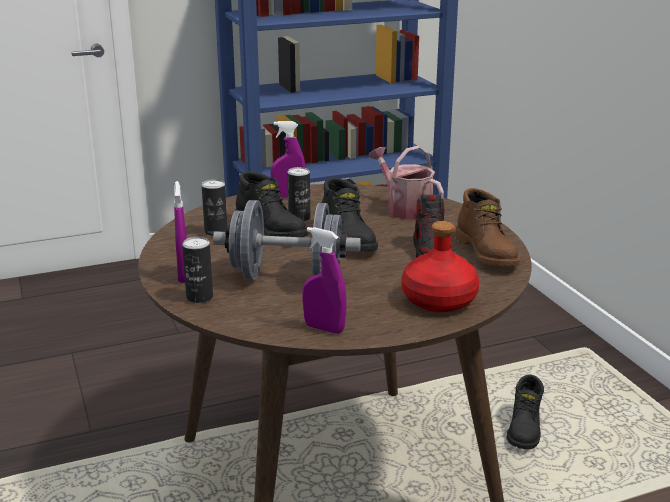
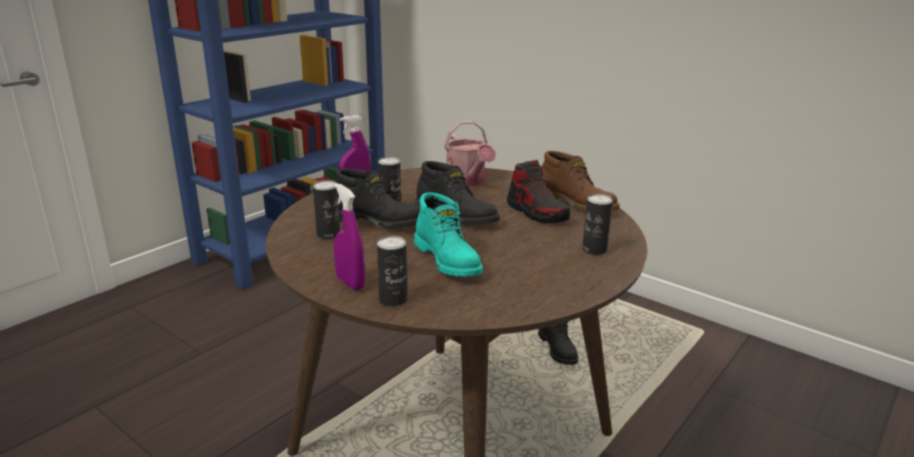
camera: 30 degrees left, 0 degrees up
grey dumbbell [213,200,361,280] -> turquoise boot [414,192,483,277]
purple spray bottle [302,227,347,334] -> none
watering can [368,146,444,219] -> watering can turned 135 degrees counterclockwise [444,121,496,187]
red bottle [402,221,479,312] -> can [582,194,613,255]

